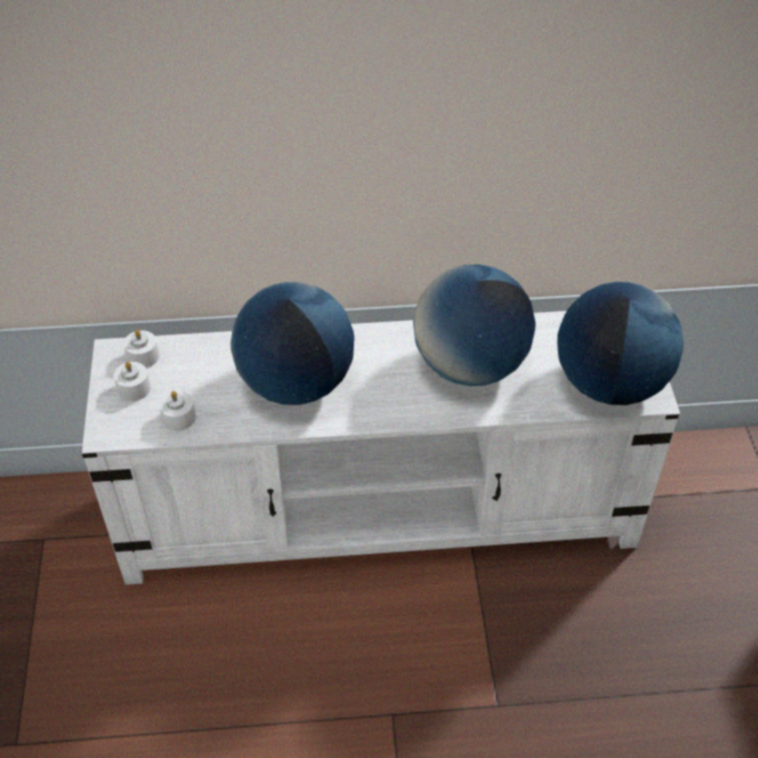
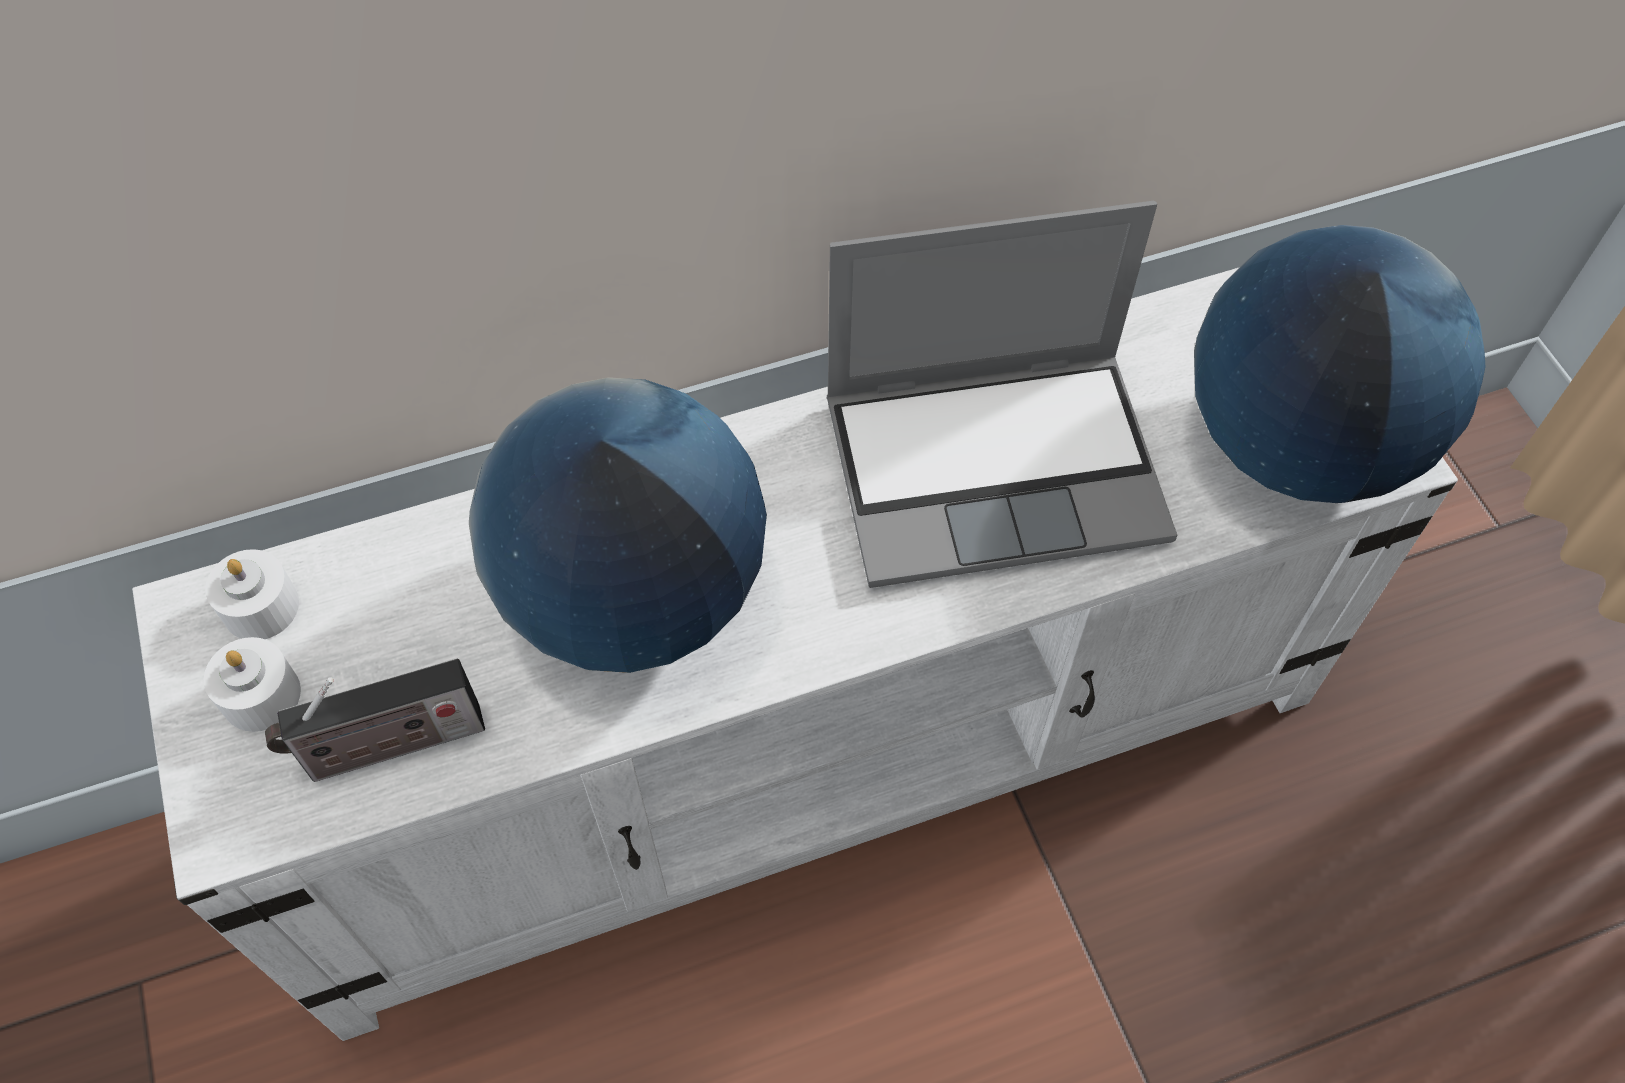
camera: 15 degrees left, 10 degrees up
white candle [159,391,196,431] -> radio [265,659,485,782]
globe [413,264,536,386] -> laptop [827,201,1177,588]

